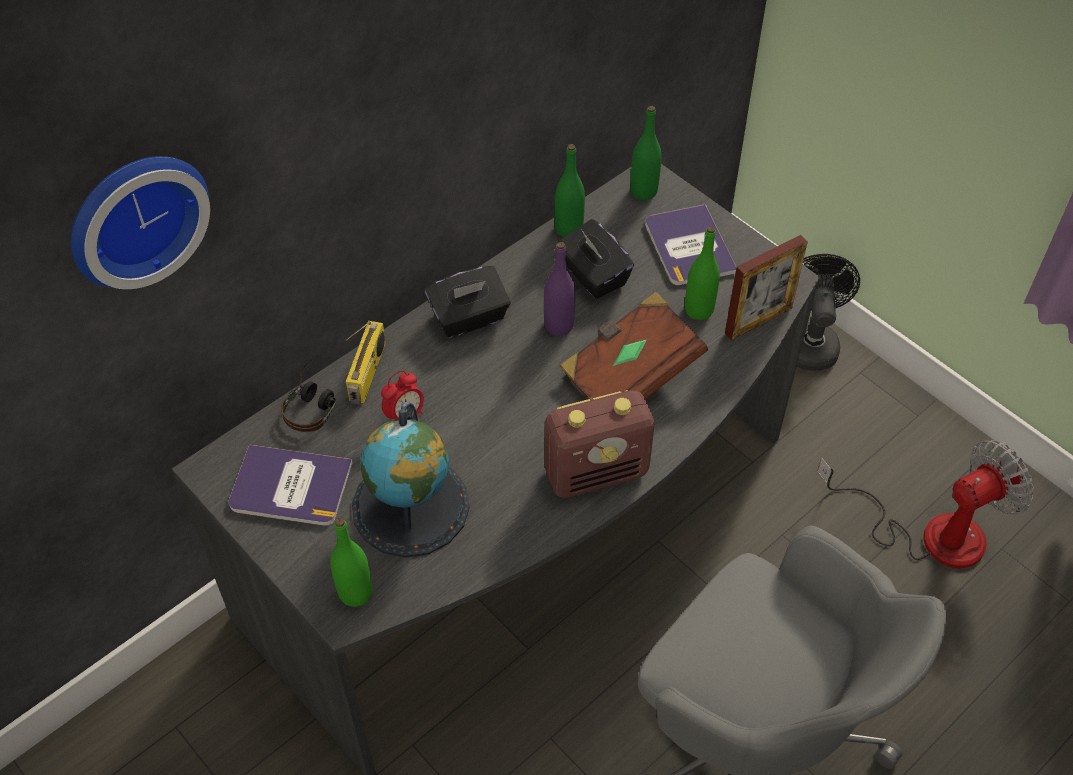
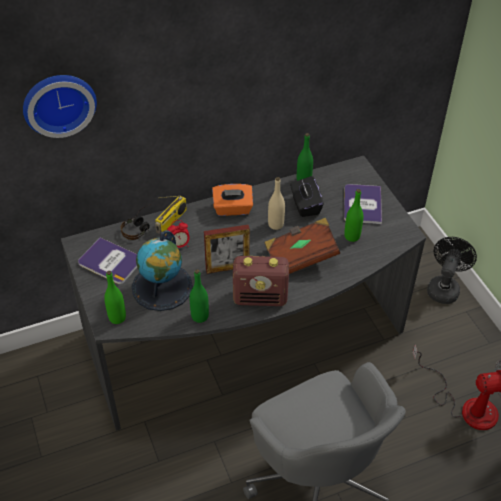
camera: 20 degrees right, 5 degrees down
black tissue box [425,266,510,338] -> orange tissue box [212,184,253,216]
purple bottle [544,242,576,336] -> beige bottle [268,177,285,230]
green bottle [631,106,662,200] -> green bottle moved to [190,269,209,323]
picture frame [725,235,808,340] -> picture frame moved to [204,225,250,274]

